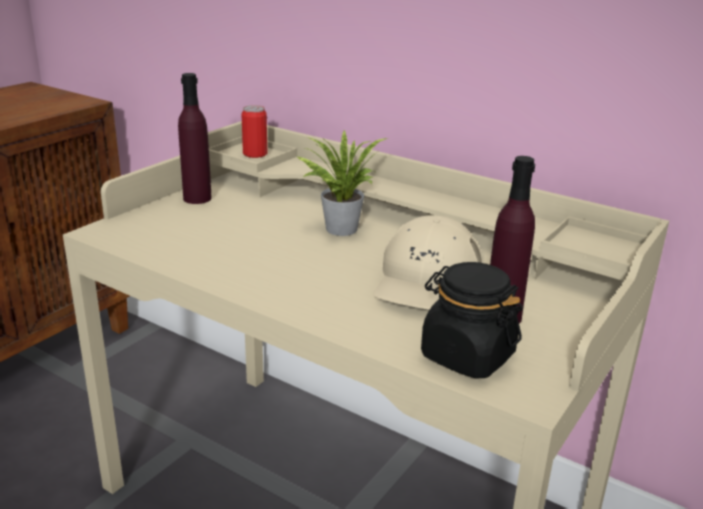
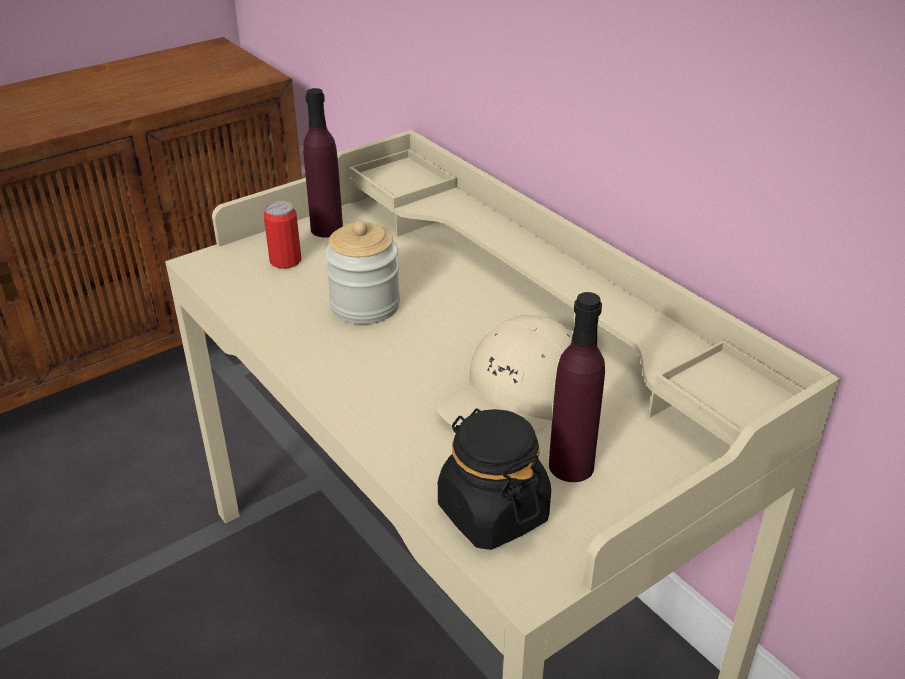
camera: 20 degrees right, 10 degrees up
can [242,105,267,158] -> can moved to [264,201,302,269]
potted plant [298,131,388,236] -> none
none -> jar [325,221,400,324]

